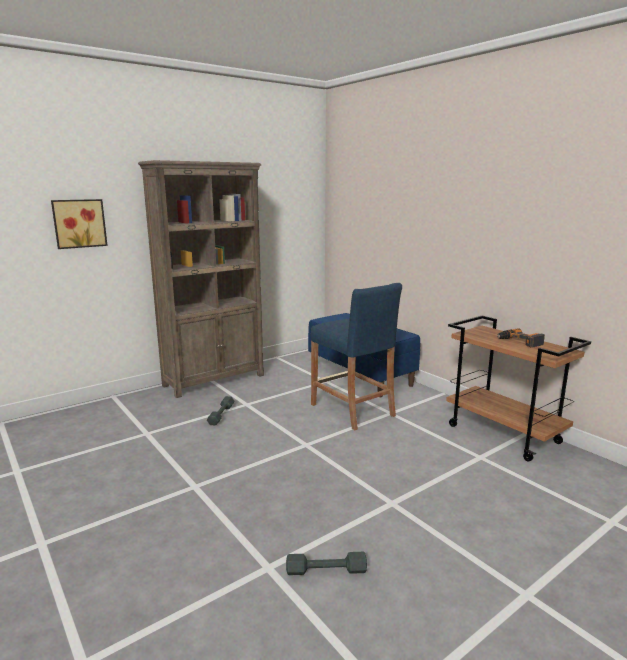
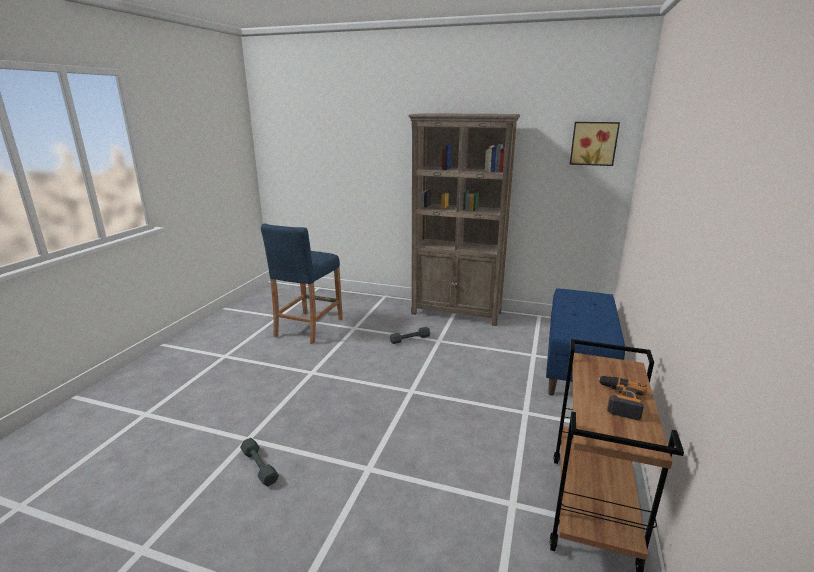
camera: 55 degrees right, 5 degrees up
picture [51,199,108,249] -> picture moved to [570,122,620,166]
blue stool [311,283,402,430] -> blue stool moved to [261,223,343,344]

